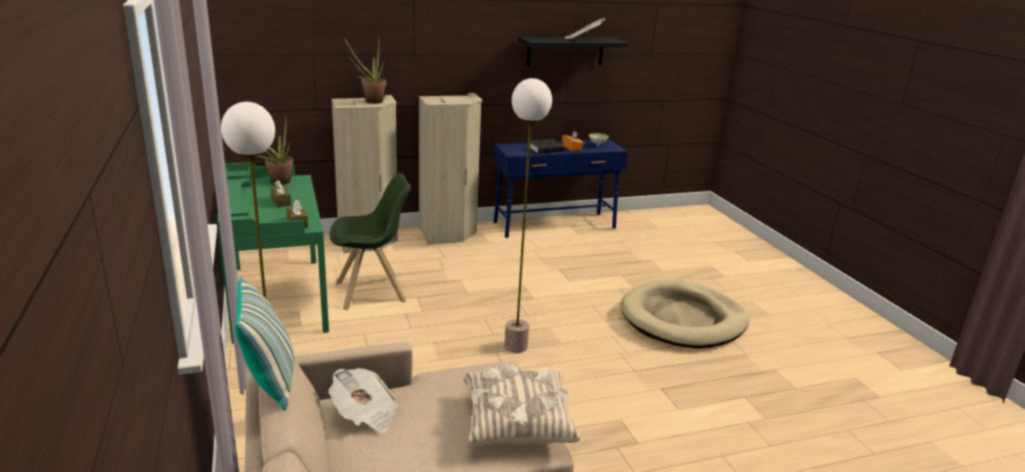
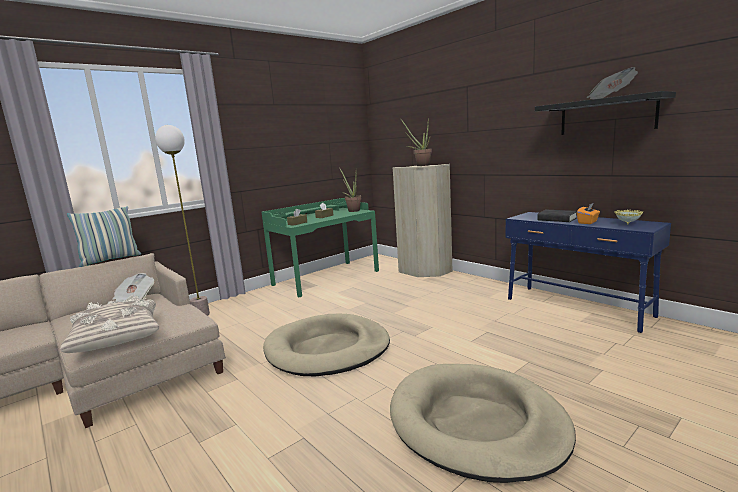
camera: 70 degrees right, 10 degrees down
green chair [330,173,411,310] -> none
beige cabinet [419,93,482,245] -> none
floor lamp [505,78,552,353] -> beige dog bed [263,314,390,376]

